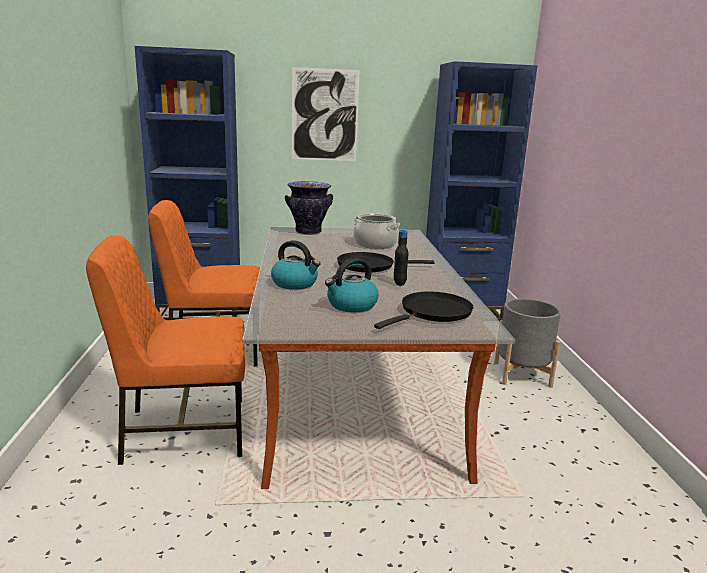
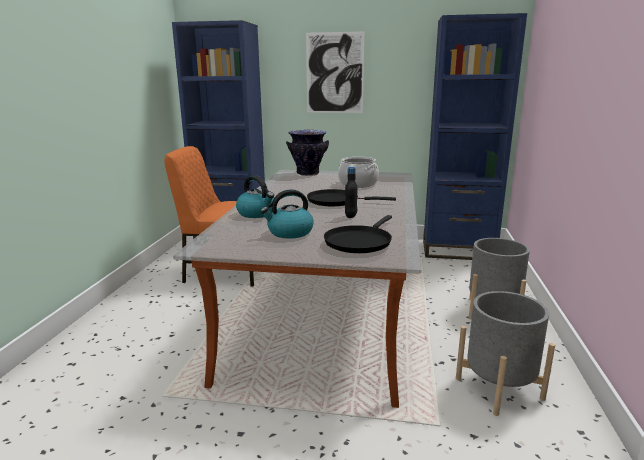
camera: 15 degrees right, 0 degrees up
orange chair [86,235,245,465] -> none
black frying pan [374,291,473,329] -> black frying pan turned 150 degrees clockwise [324,215,392,253]
none -> grey planter [456,291,555,416]

